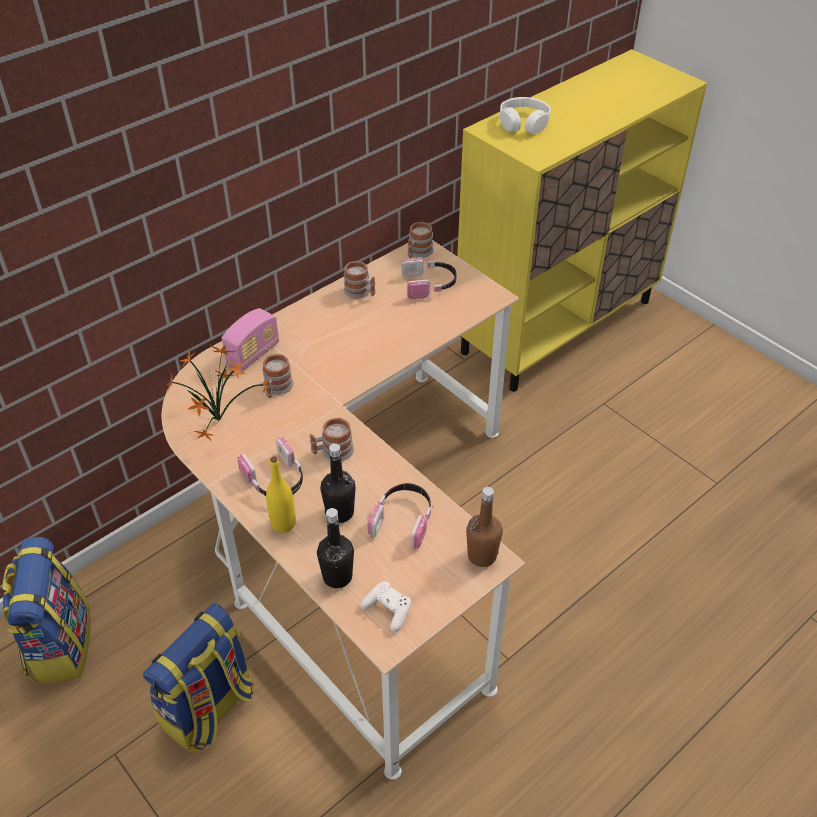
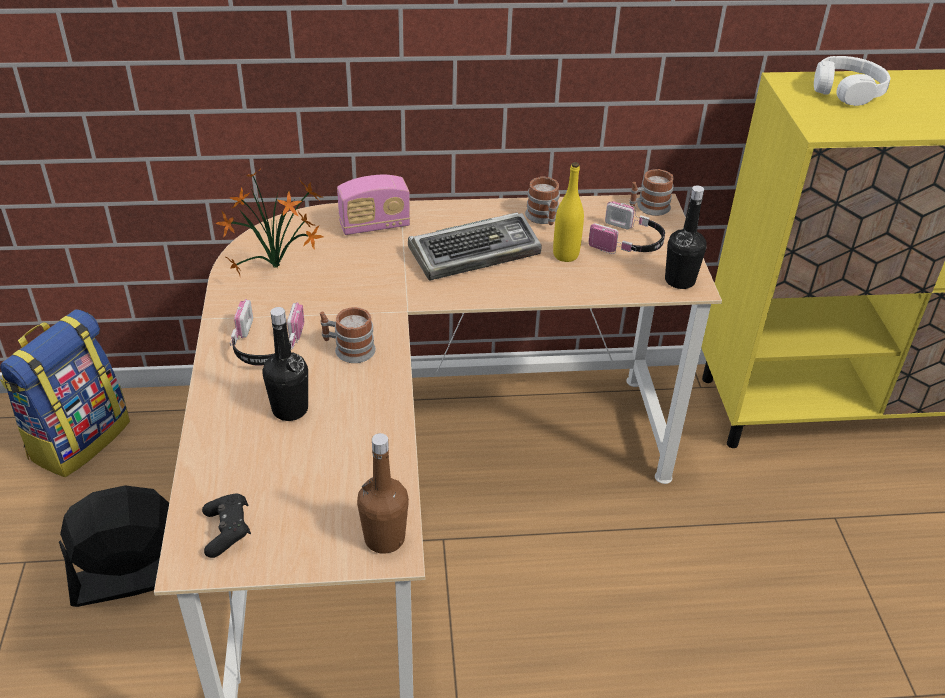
camera: 35 degrees right, 5 degrees down
backpack [143,604,254,754] -> black fan [59,485,169,607]
mug [262,354,294,398] -> none
yellow bottle [266,456,296,533] -> yellow bottle moved to [553,162,584,262]
black bottle [317,508,354,588] -> black bottle moved to [665,186,707,289]
white game controller [361,582,411,632] -> black game controller [202,494,251,558]
headphones [368,483,433,549] -> none
none -> keyboard [408,213,542,280]

